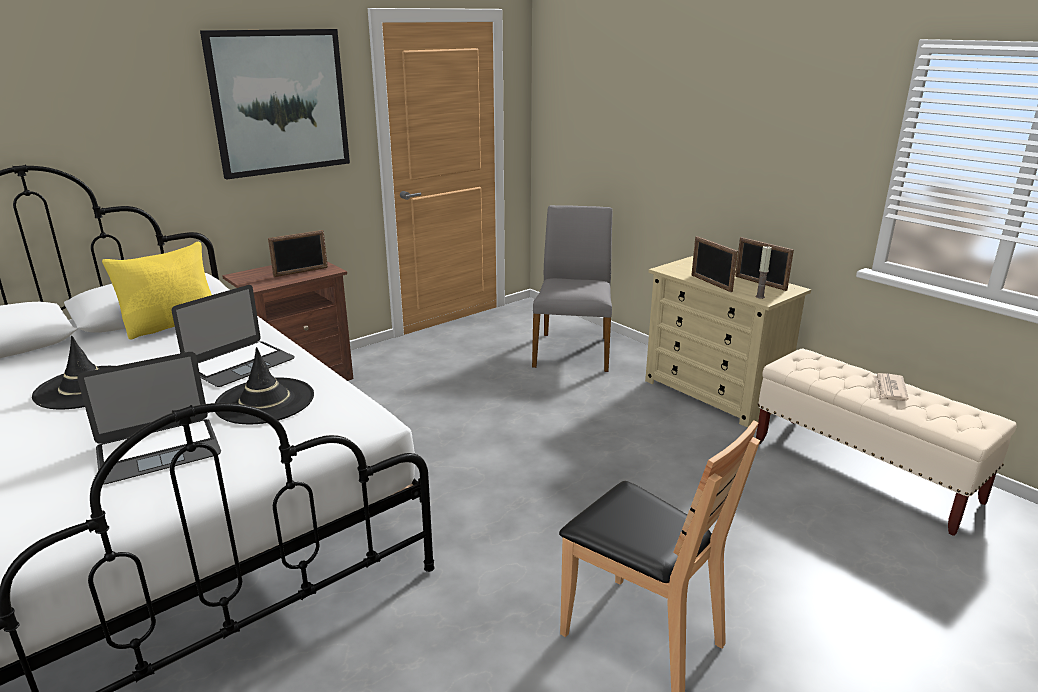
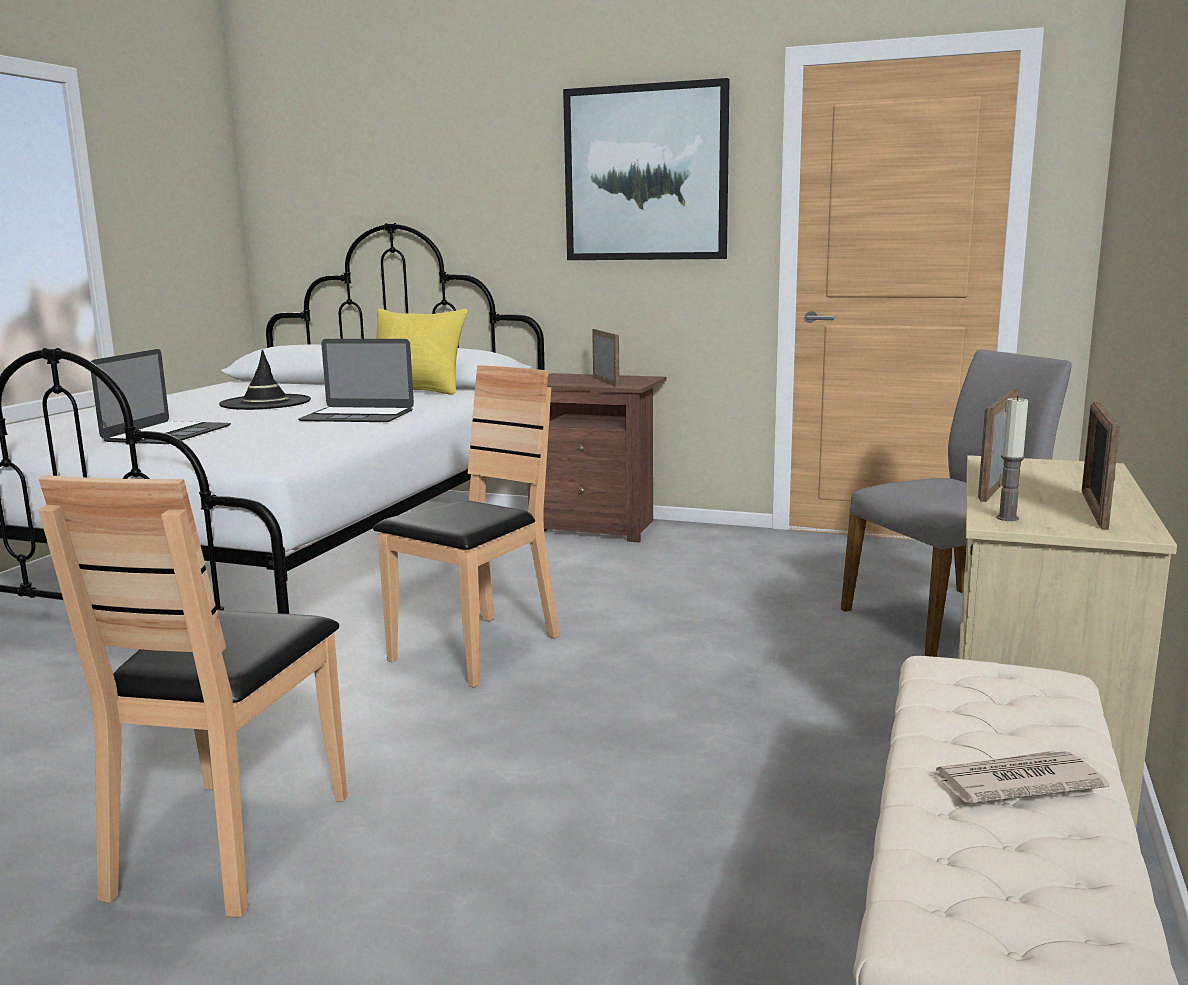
camera: 60 degrees right, 10 degrees down
laptop [77,352,221,485] -> laptop turned 105 degrees counterclockwise [91,349,231,444]
black hat [215,347,314,425] -> none
picture frame [268,230,328,277] -> picture frame turned 135 degrees counterclockwise [592,329,620,387]
none -> brown chair [373,365,559,688]

